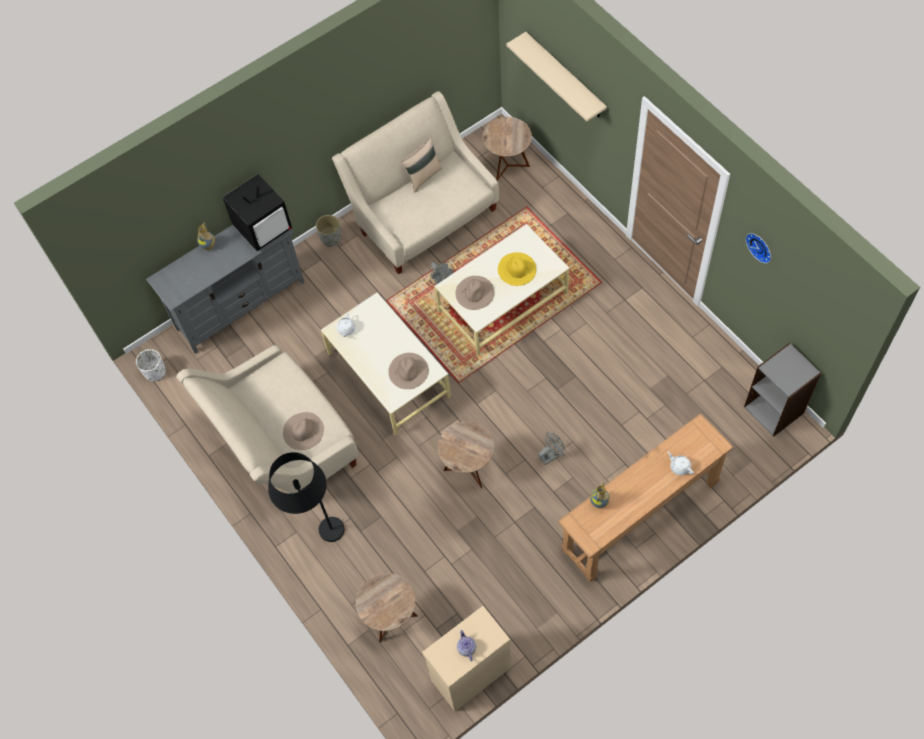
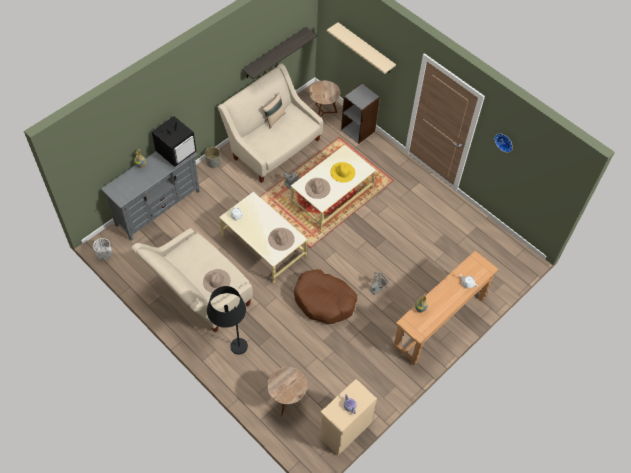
camera: 15 degrees left, 5 degrees down
brown side table [438,421,494,489] -> brown dog bed [294,269,357,324]
grey bookcase [744,343,822,436] -> grey bookcase moved to [341,83,380,144]
none -> shelf [242,27,317,79]

